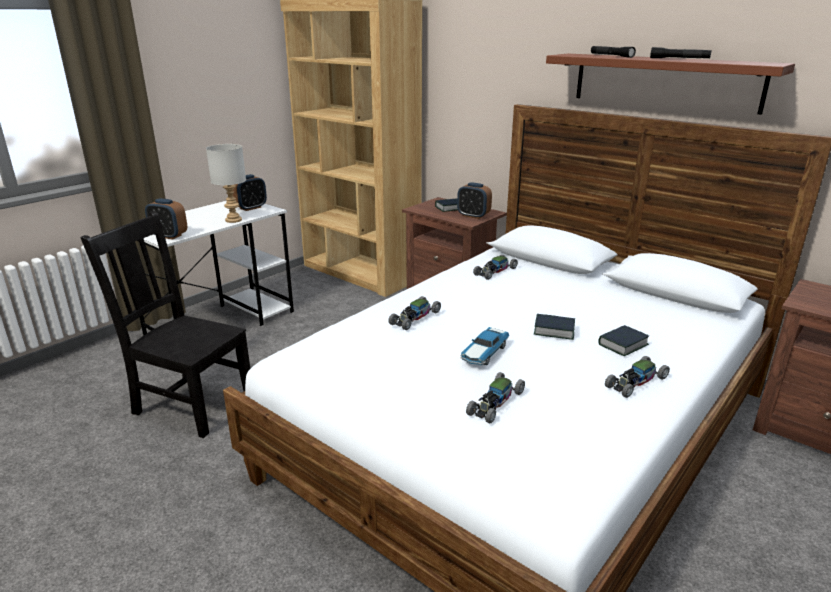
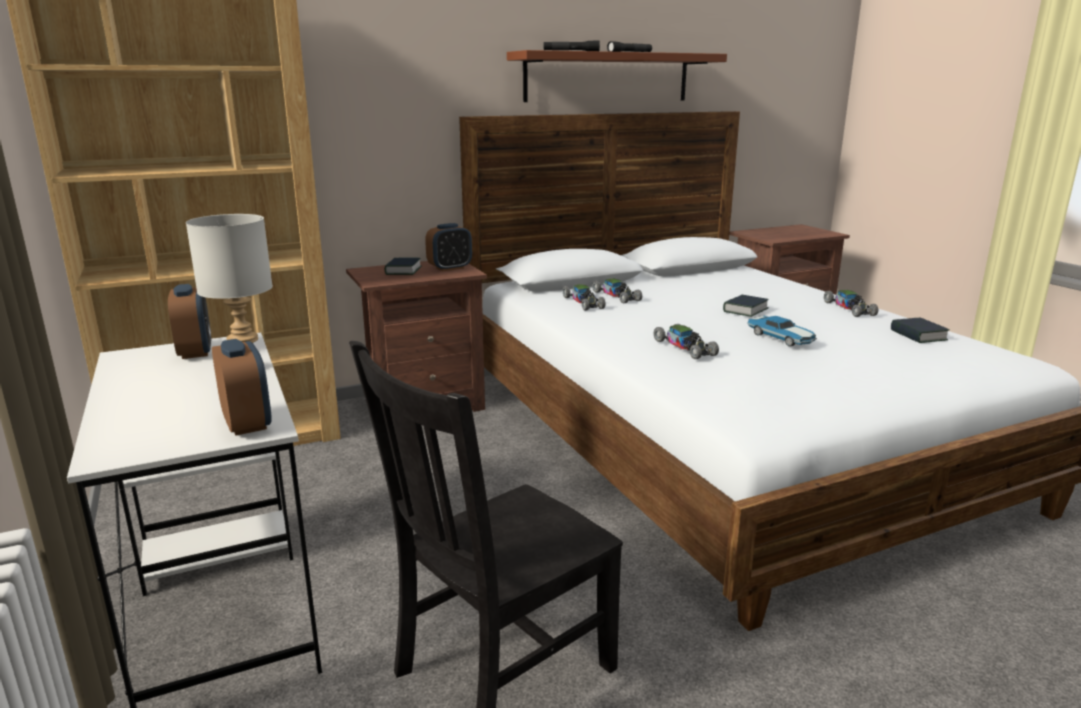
camera: 65 degrees left, 5 degrees down
alarm clock [145,199,187,239] -> alarm clock turned 75 degrees counterclockwise [212,339,272,436]
toy car [466,372,525,423] -> toy car moved to [592,278,642,303]
book [598,325,649,356] -> book moved to [891,318,950,343]

